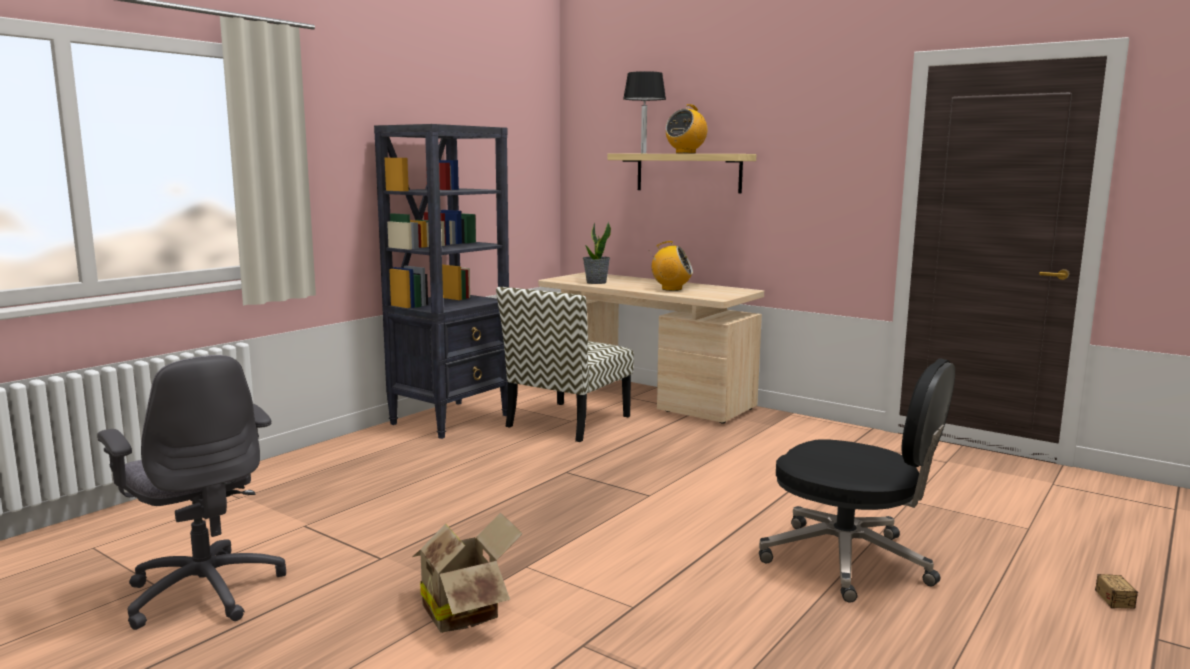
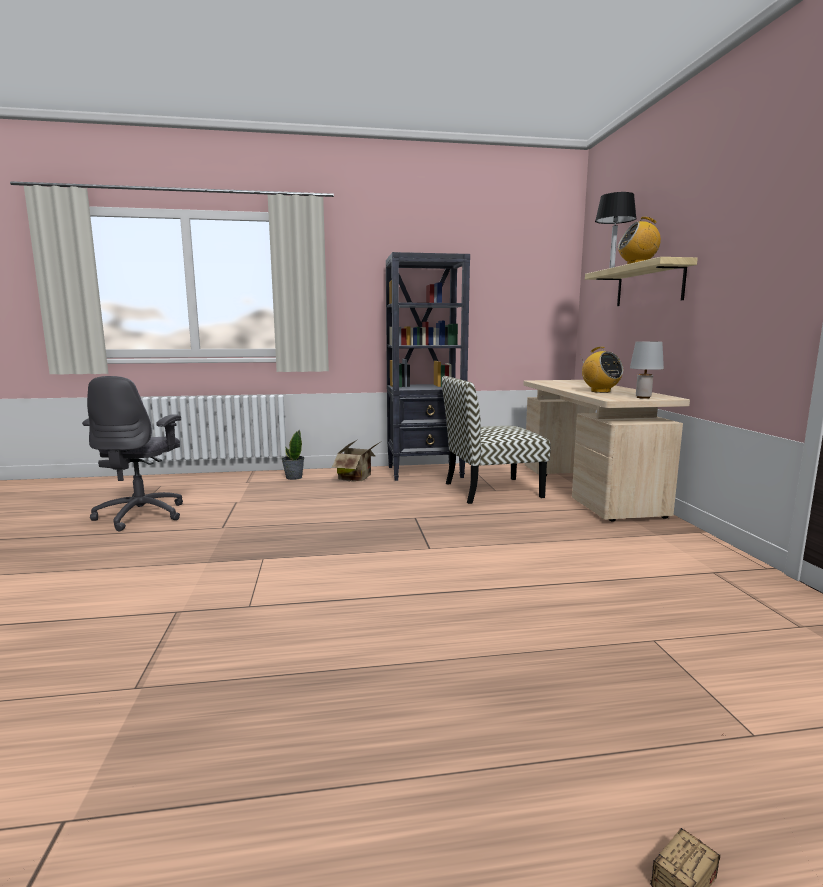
camera: 45 degrees right, 0 degrees up
cardboard box [412,512,523,633] -> cardboard box moved to [332,440,380,482]
potted plant [583,222,611,284] -> potted plant moved to [282,429,304,480]
black office chair [759,358,955,602] -> none
none -> grey table lamp [630,341,664,399]

